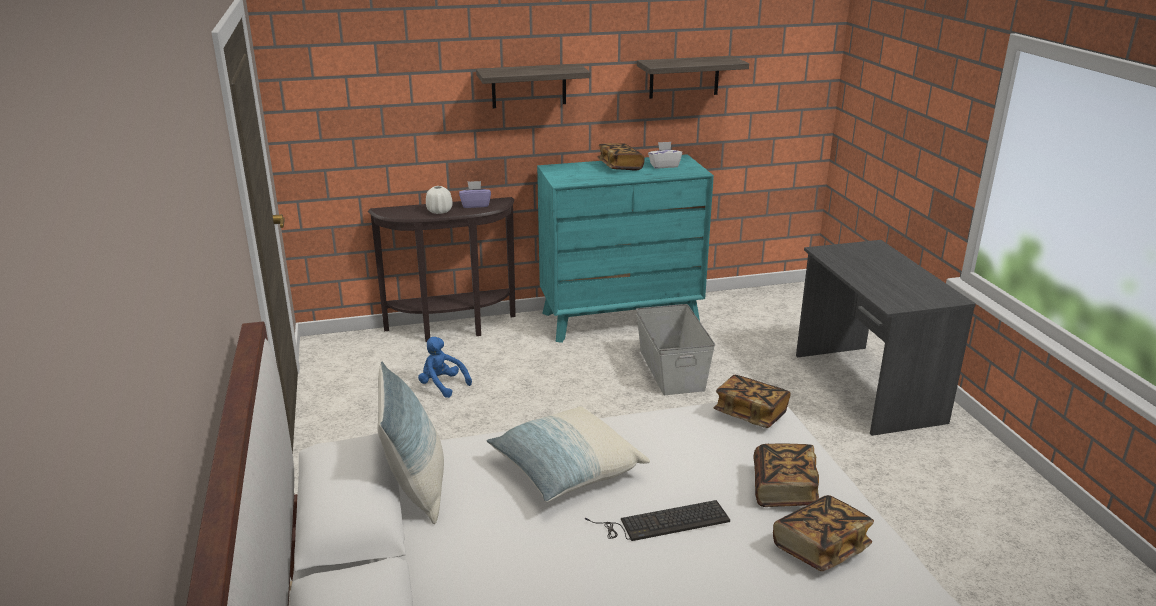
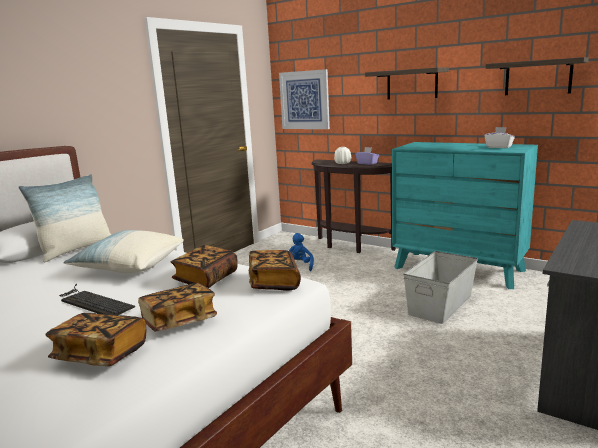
camera: 50 degrees right, 10 degrees down
book [598,143,645,171] -> book moved to [171,245,238,288]
none -> picture [279,69,330,129]

